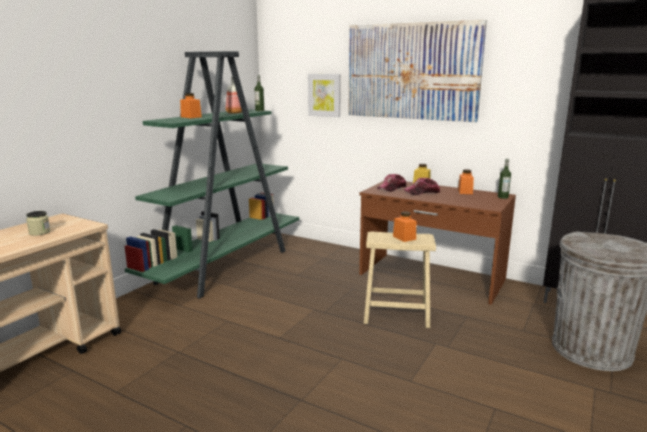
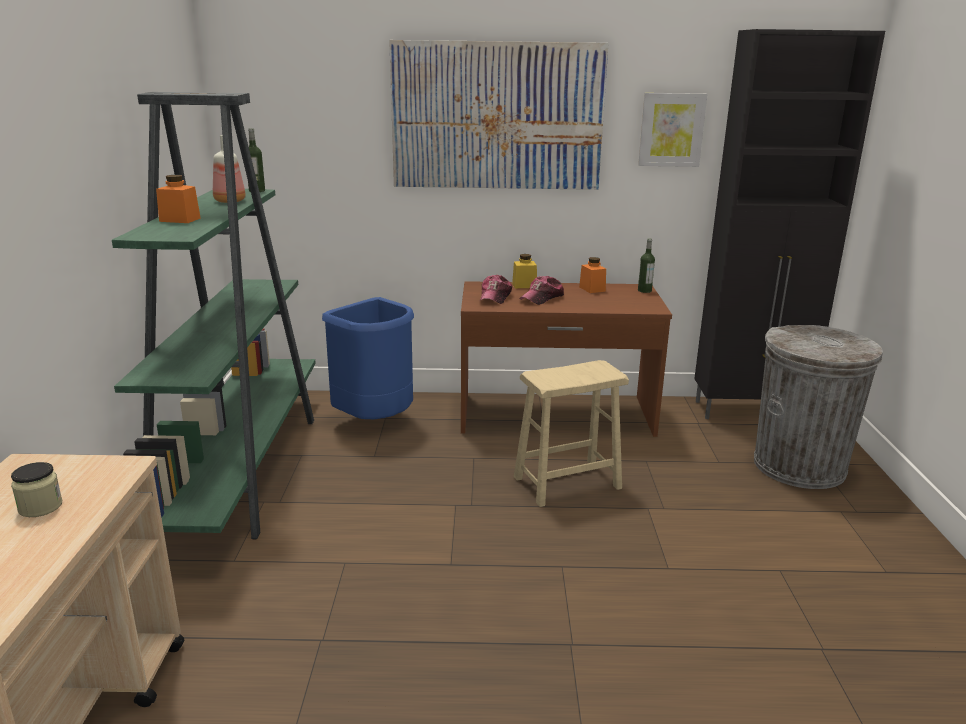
camera: 30 degrees left, 5 degrees up
picture [308,74,341,117] -> picture moved to [638,93,707,167]
orange jar [393,211,416,242] -> none
none -> blue trash can [322,297,414,419]

